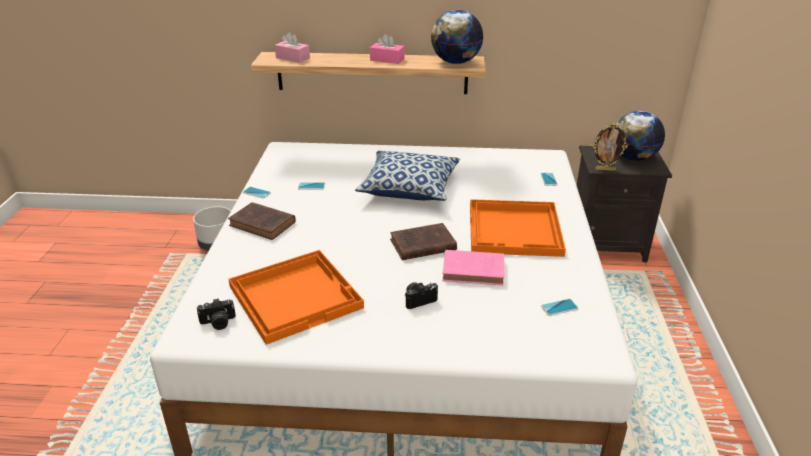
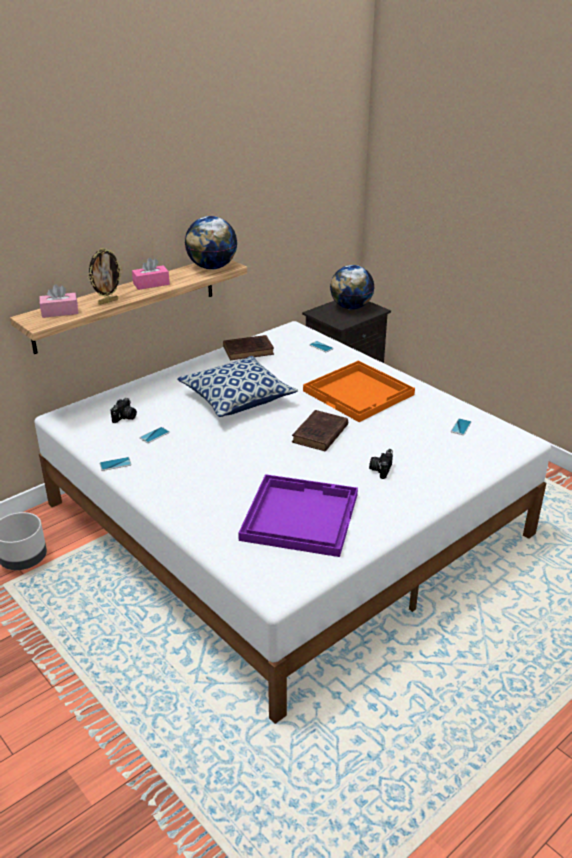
camera: 45 degrees left, 0 degrees up
camera [197,298,236,330] -> camera moved to [111,398,137,423]
brown book [228,202,296,240] -> brown book moved to [223,335,274,360]
orange tray [228,250,364,345] -> purple tray [238,474,358,557]
pink book [442,250,504,286] -> none
picture frame [593,124,628,171] -> picture frame moved to [88,248,123,305]

